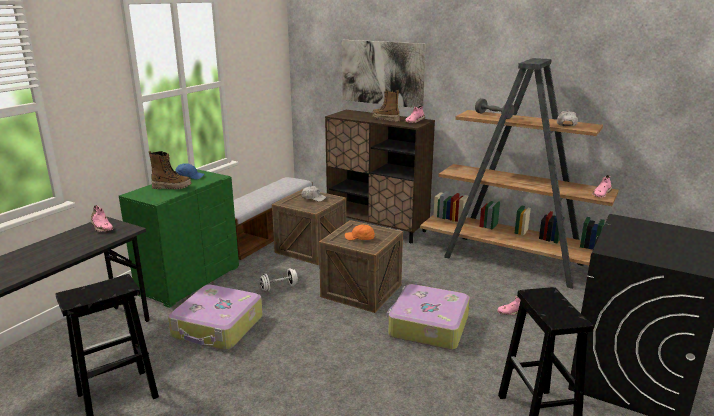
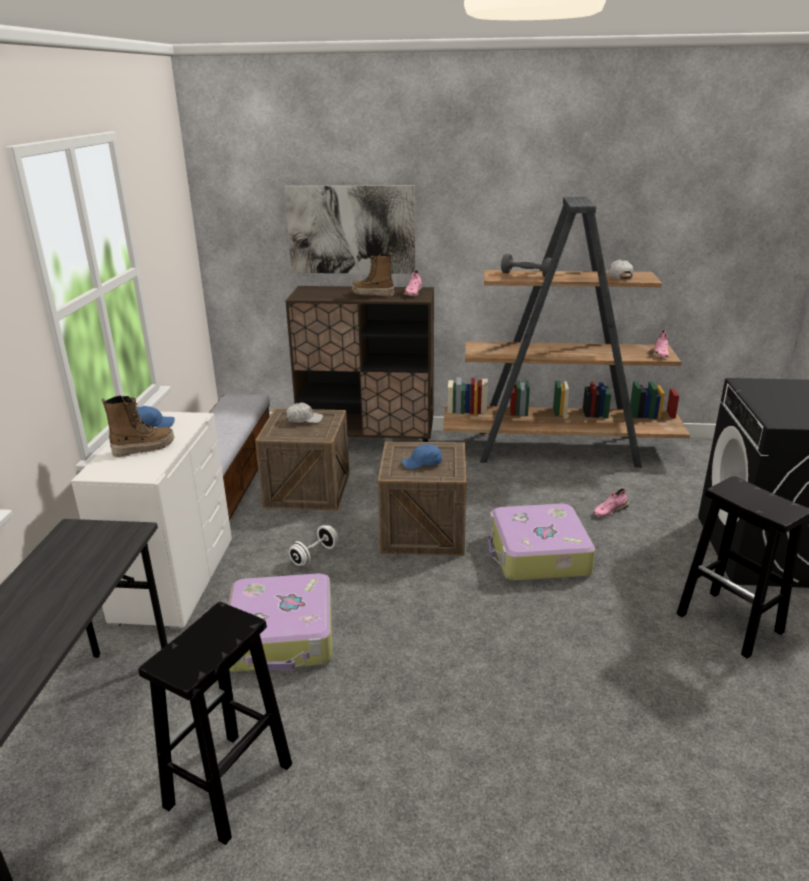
camera: 25 degrees left, 5 degrees up
pink shoe [91,205,113,231] -> none
green dresser [119,169,239,308] -> white dresser [71,412,232,630]
orange cap [345,224,375,240] -> blue cap [401,444,442,470]

